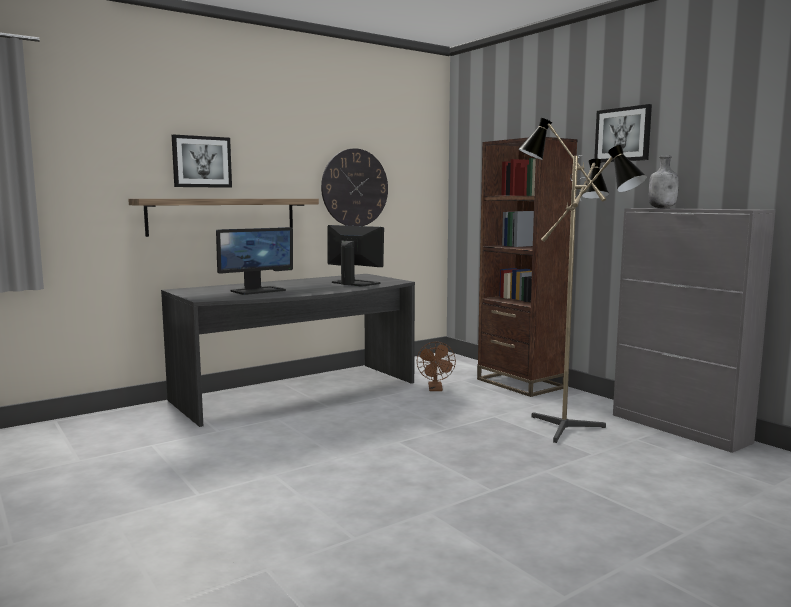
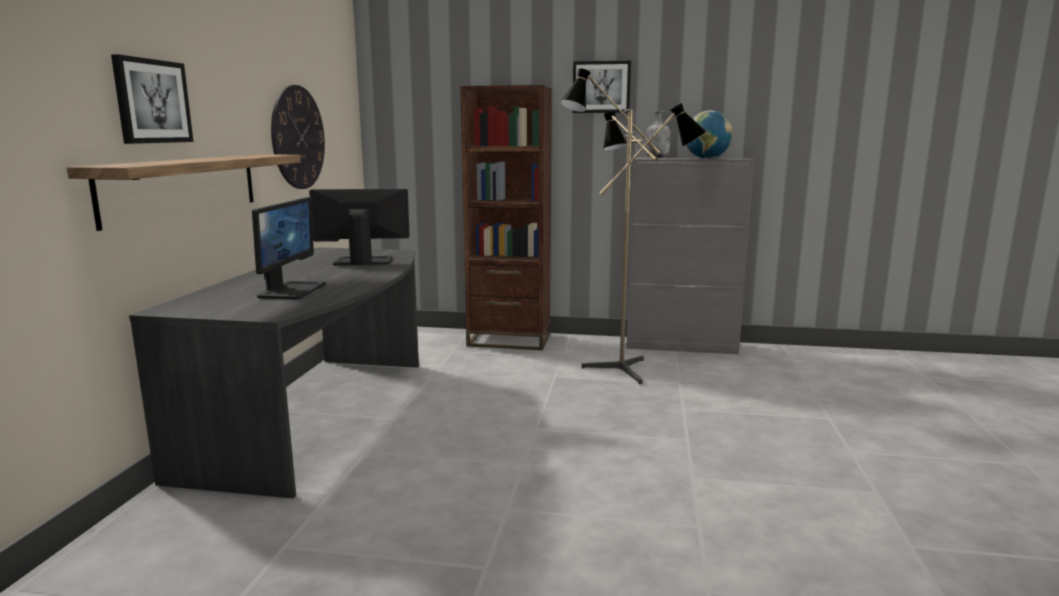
camera: 45 degrees left, 5 degrees up
brown fan [417,342,456,391] -> none
none -> globe [687,110,733,159]

